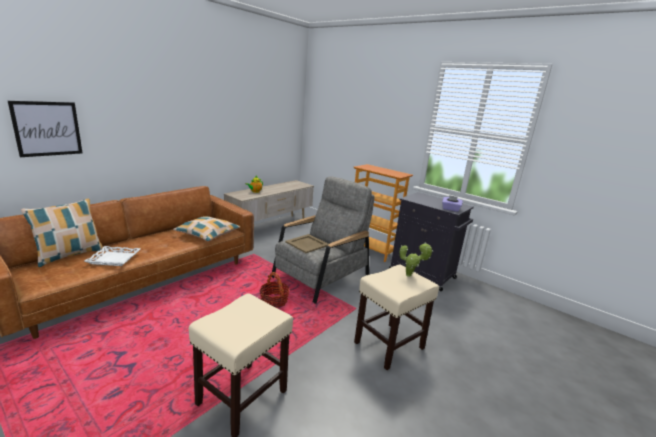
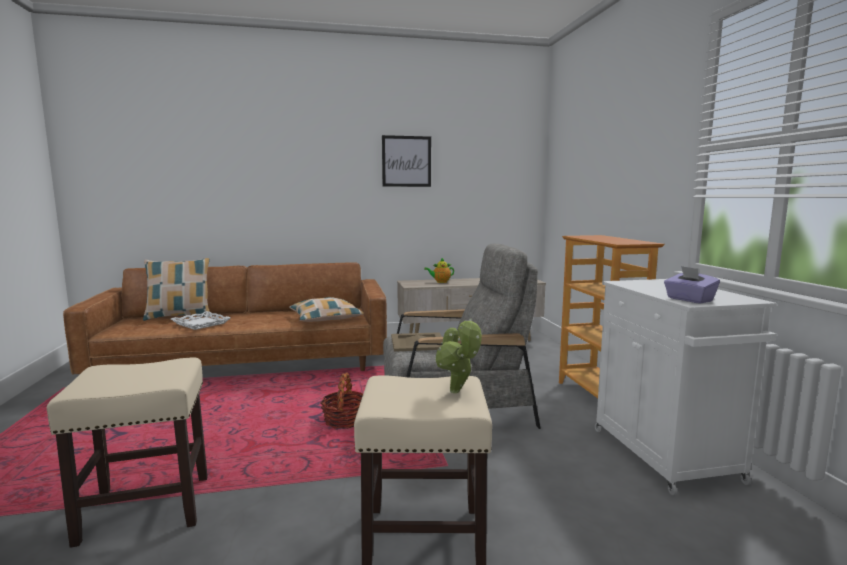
camera: 40 degrees right, 10 degrees down
picture [8,101,82,157] -> picture moved to [382,135,431,187]
black cabinet [389,192,474,291] -> white cabinet [595,279,777,495]

